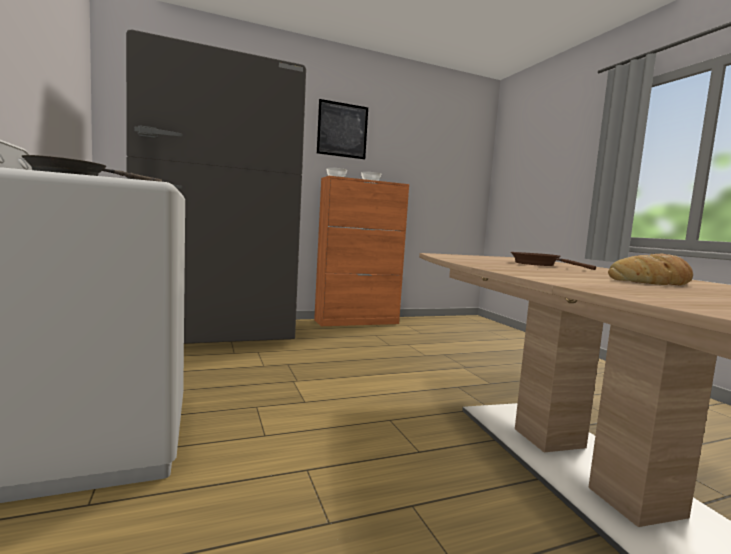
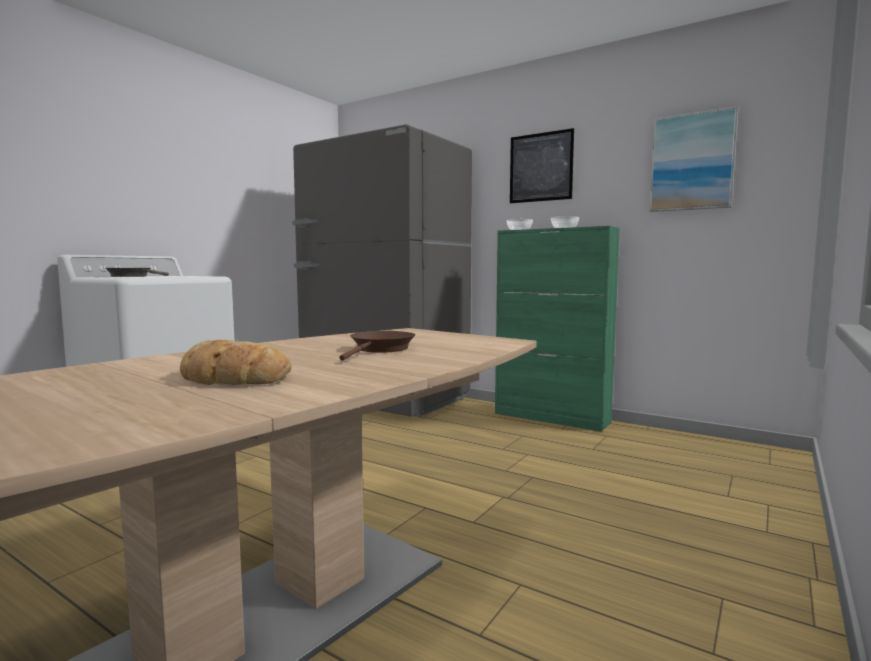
camera: 55 degrees right, 0 degrees up
orange cabinet [314,176,409,326] -> green cabinet [495,226,620,432]
none -> picture [649,106,738,212]

